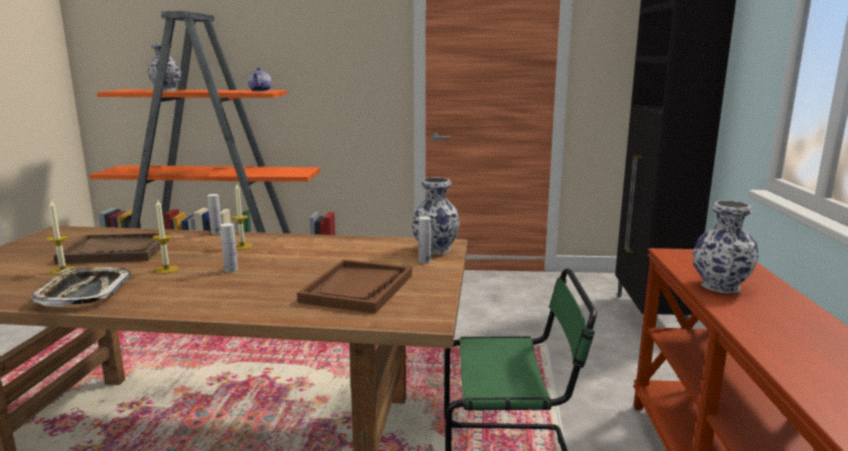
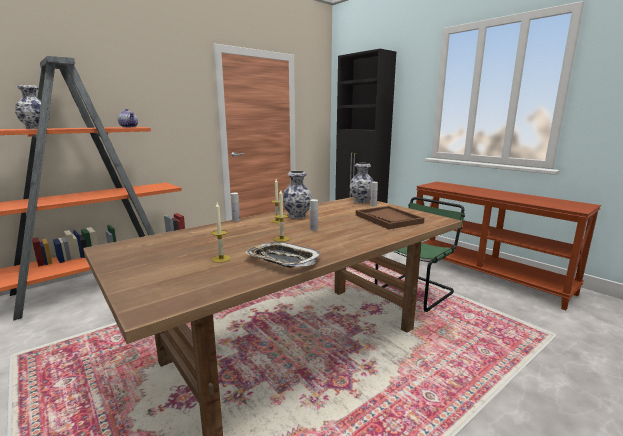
camera: 45 degrees left, 0 degrees up
brown tray [53,232,170,264] -> none
vase [693,201,759,293] -> vase moved to [283,171,312,218]

